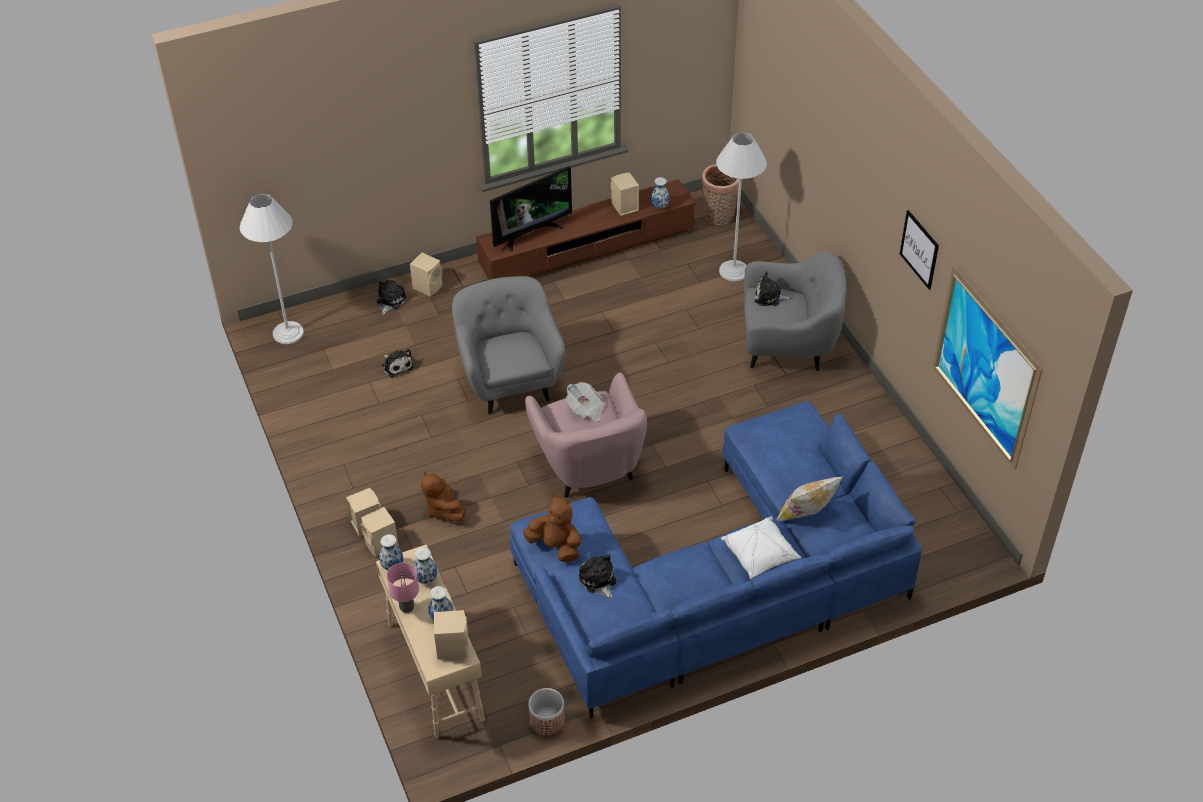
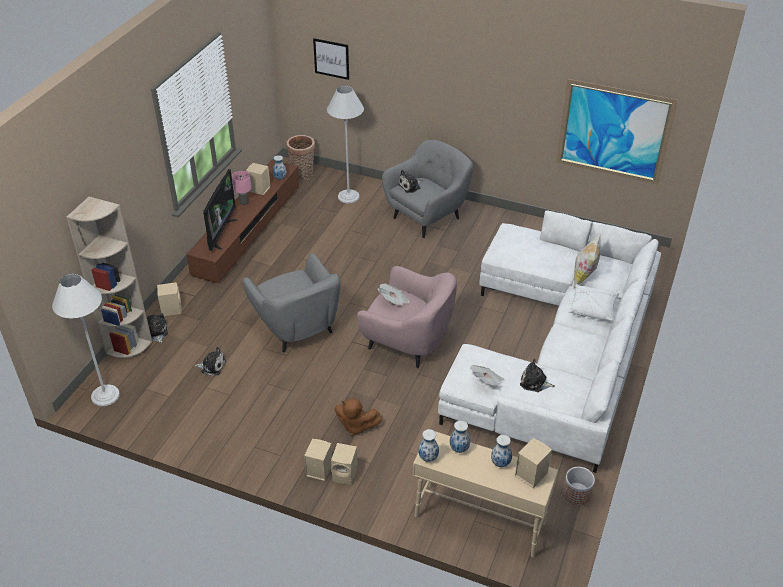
camera: 45 degrees left, 5 degrees down
pink table lamp [387,563,419,613] -> pink table lamp moved to [232,171,251,205]
grey armchair [452,276,565,414] -> grey armchair turned 150 degrees counterclockwise [243,253,340,352]
blue sofa [510,402,921,718] -> white sofa [438,210,661,473]
brown plush toy [523,495,581,562] -> newspaper [470,365,505,386]
picture [900,210,939,290] -> picture moved to [313,38,349,80]
none -> beige bookcase [66,197,152,358]

